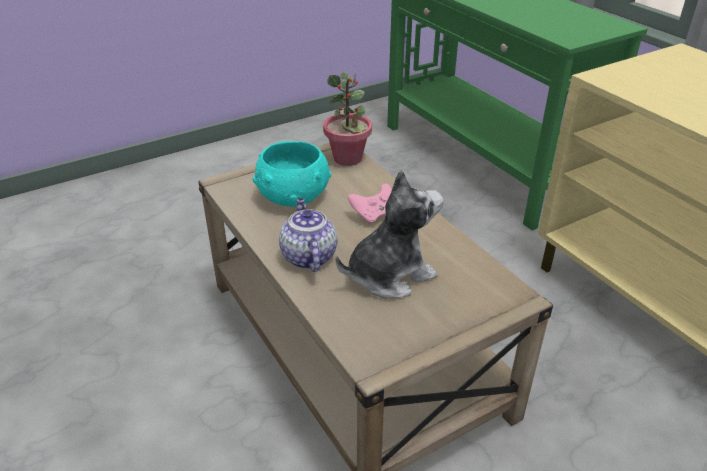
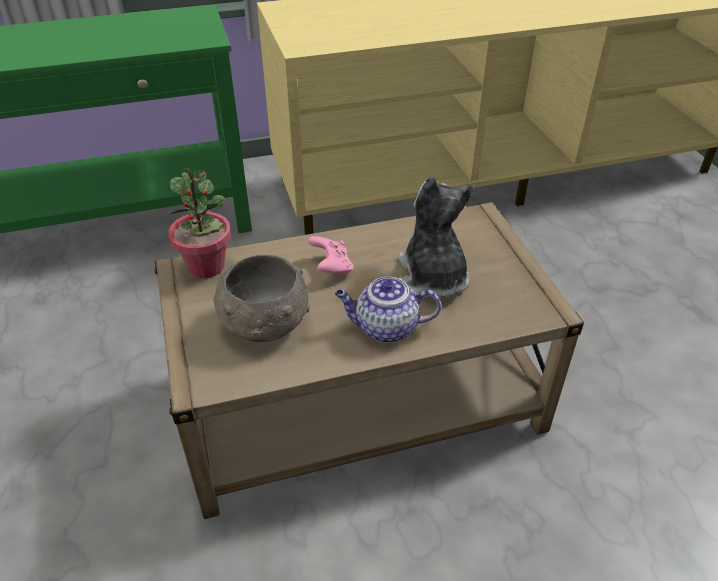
camera: 75 degrees left, 5 degrees up
turquoise bowl [253,141,331,207] -> grey bowl [214,255,310,342]

